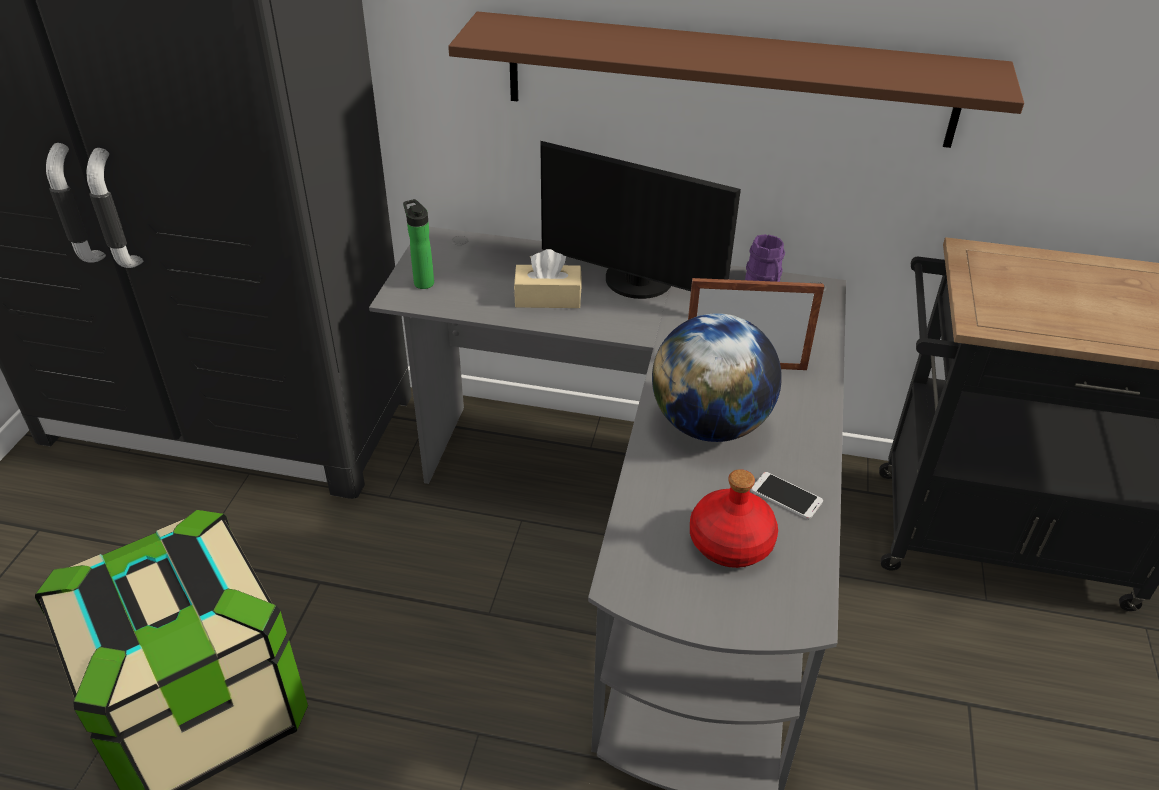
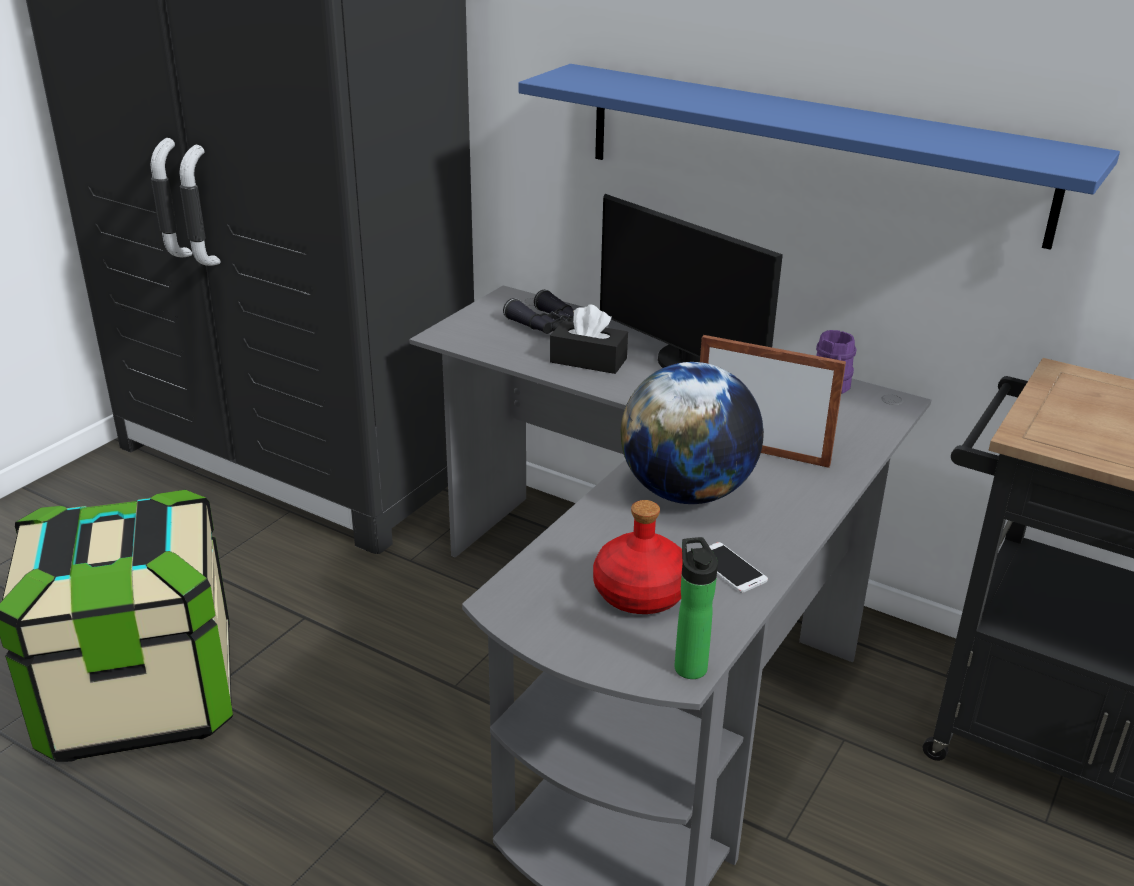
camera: 20 degrees right, 10 degrees down
bottle [403,199,434,289] -> bottle moved to [674,537,718,679]
brown shelf [448,11,1024,148] -> blue shelf [519,64,1120,250]
beige tissue box [514,249,582,308] -> black tissue box [550,304,628,374]
none -> black binoculars [503,290,574,334]

